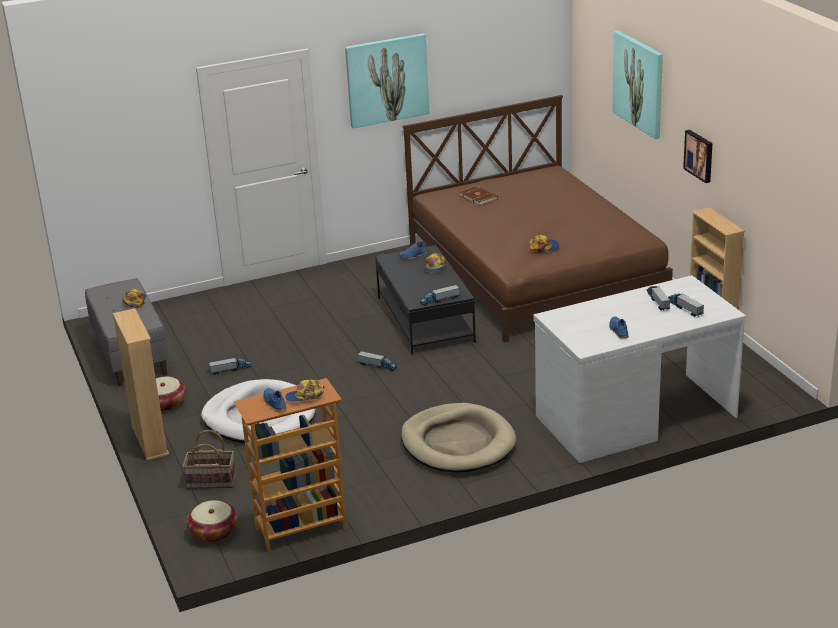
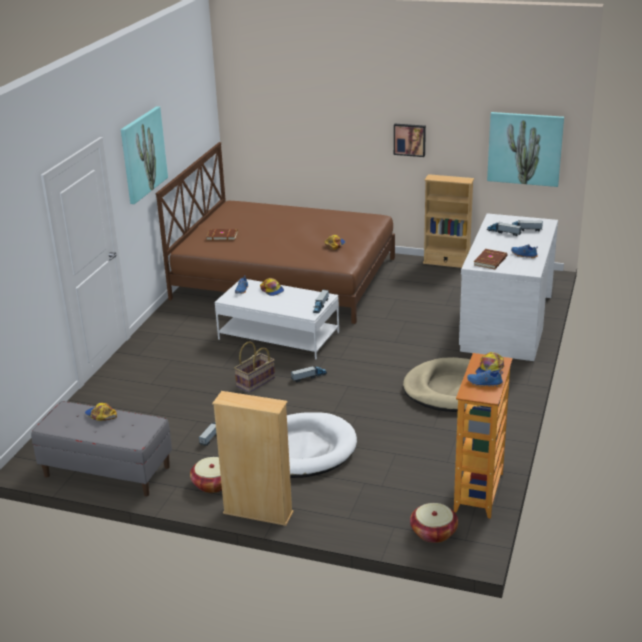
camera: 50 degrees left, 0 degrees up
basket [183,430,236,489] -> basket moved to [234,342,275,393]
black coffee table [375,245,476,355] -> white coffee table [215,279,339,359]
picture [612,31,663,139] -> picture moved to [487,112,564,187]
none -> brown book [474,249,508,269]

